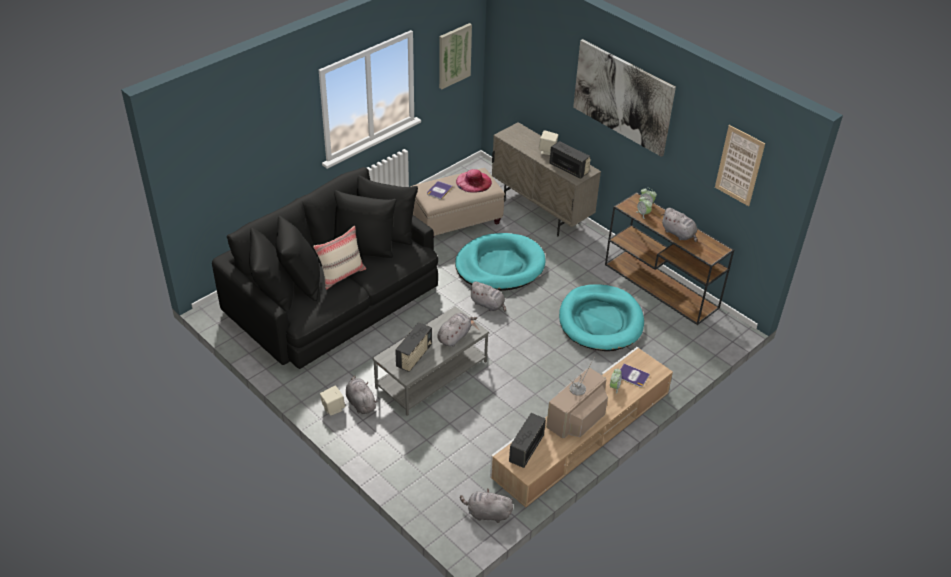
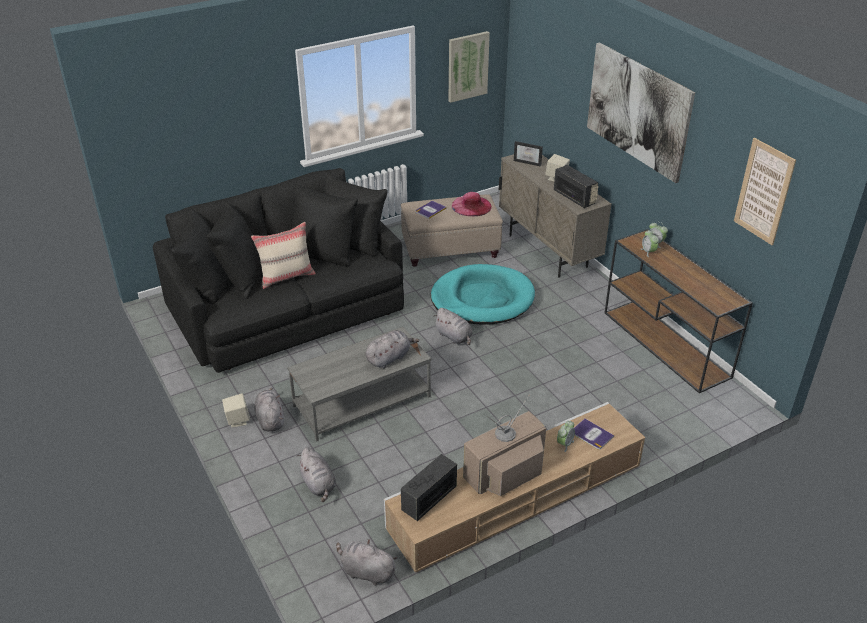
camera: 15 degrees right, 5 degrees down
radio [395,322,432,372] -> none
turquoise dog bed [559,284,644,351] -> none
grey plush toy [661,208,697,242] -> grey plush toy moved to [297,447,336,502]
none -> picture frame [514,141,543,167]

